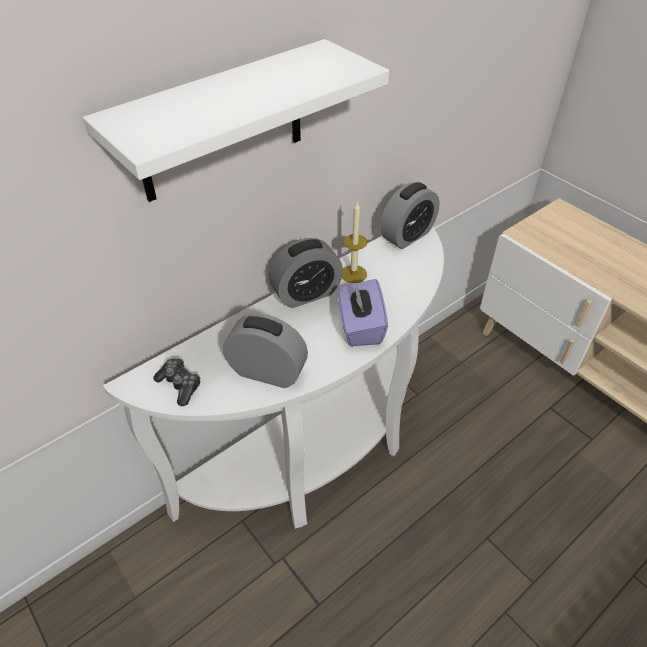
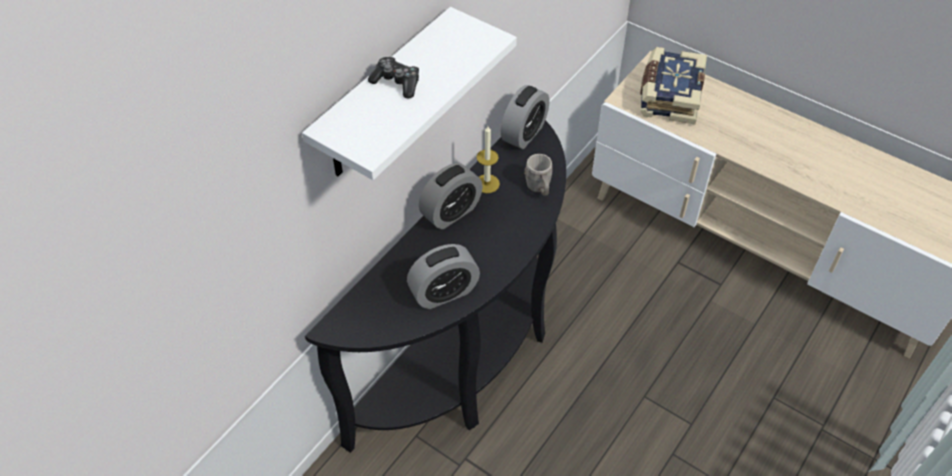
camera: 15 degrees left, 5 degrees up
white console table [103,226,444,529] -> black console table [305,120,566,453]
game controller [153,358,201,406] -> game controller moved to [368,57,419,99]
alarm clock [223,313,308,388] -> alarm clock turned 150 degrees clockwise [407,244,480,309]
purple tissue box [338,279,388,346] -> none
none -> grey mug [525,154,552,196]
none -> book [640,47,707,125]

